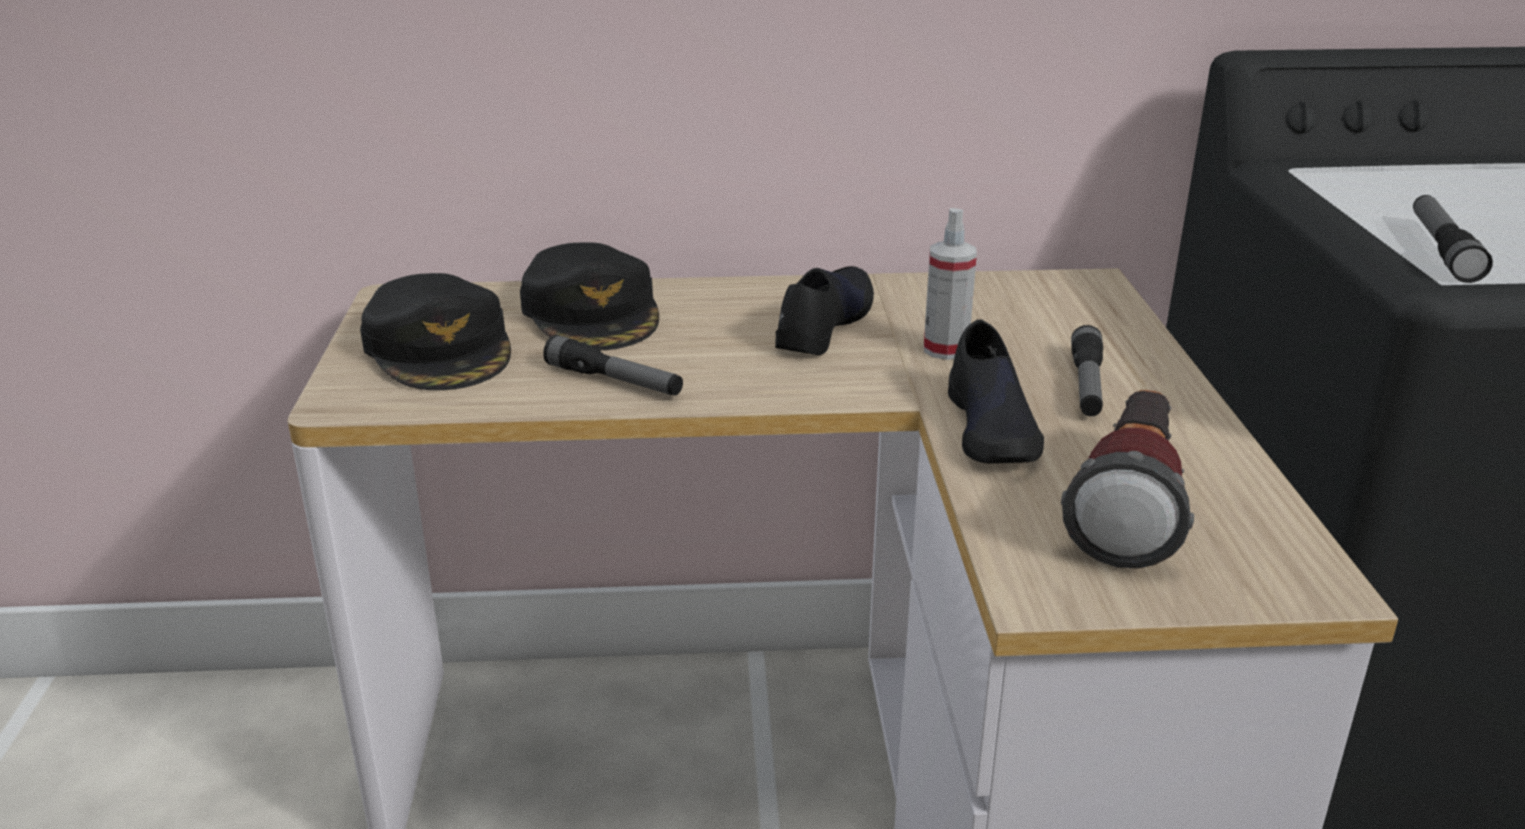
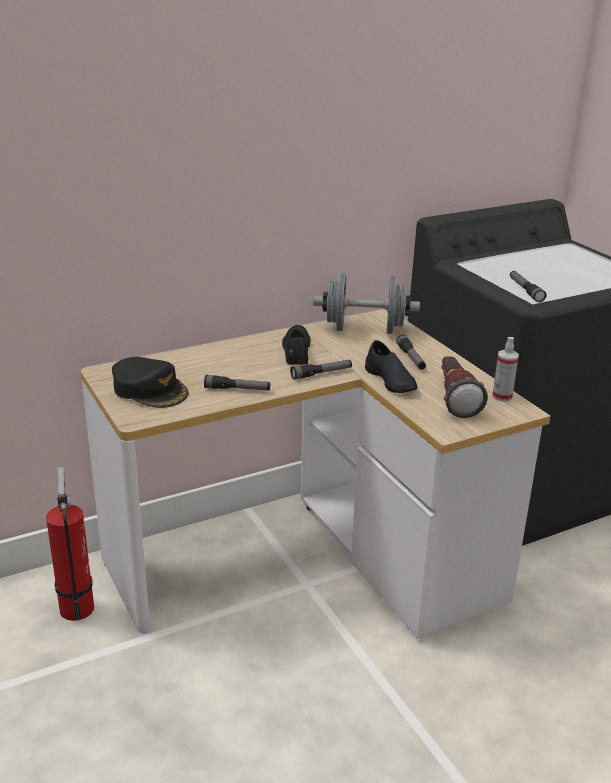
camera: 25 degrees left, 0 degrees up
black cap [520,243,659,350] -> none
spray bottle [924,208,977,360] -> spray bottle moved to [492,337,519,402]
none -> fire extinguisher [46,467,94,621]
none -> flashlight [290,360,352,380]
none -> grey dumbbell [313,273,420,334]

